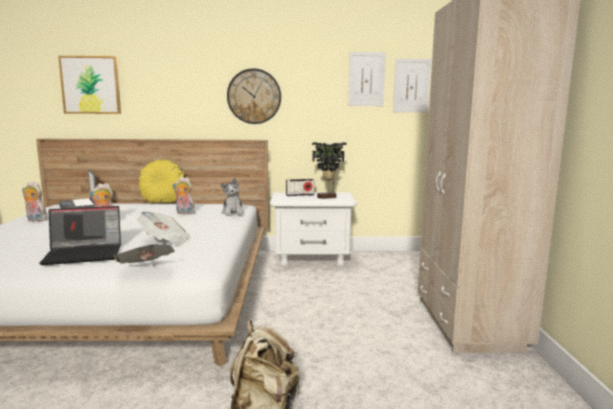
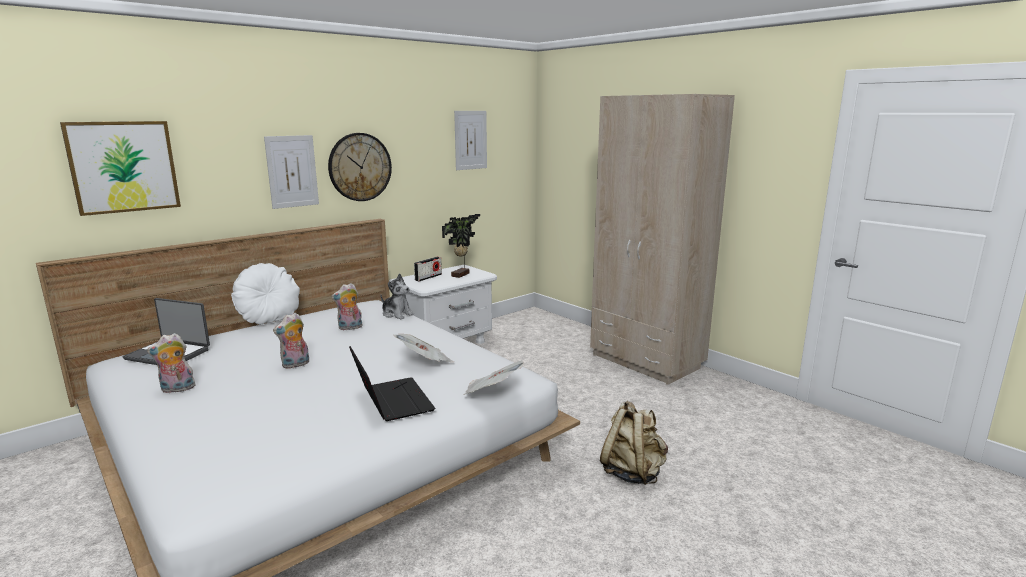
camera: 40 degrees left, 5 degrees up
laptop [39,206,121,265] -> laptop turned 60 degrees counterclockwise [349,346,435,421]
yellow pillow [139,160,184,203] -> white pillow [231,263,300,325]
picture [393,58,431,112] -> picture moved to [264,135,319,209]

